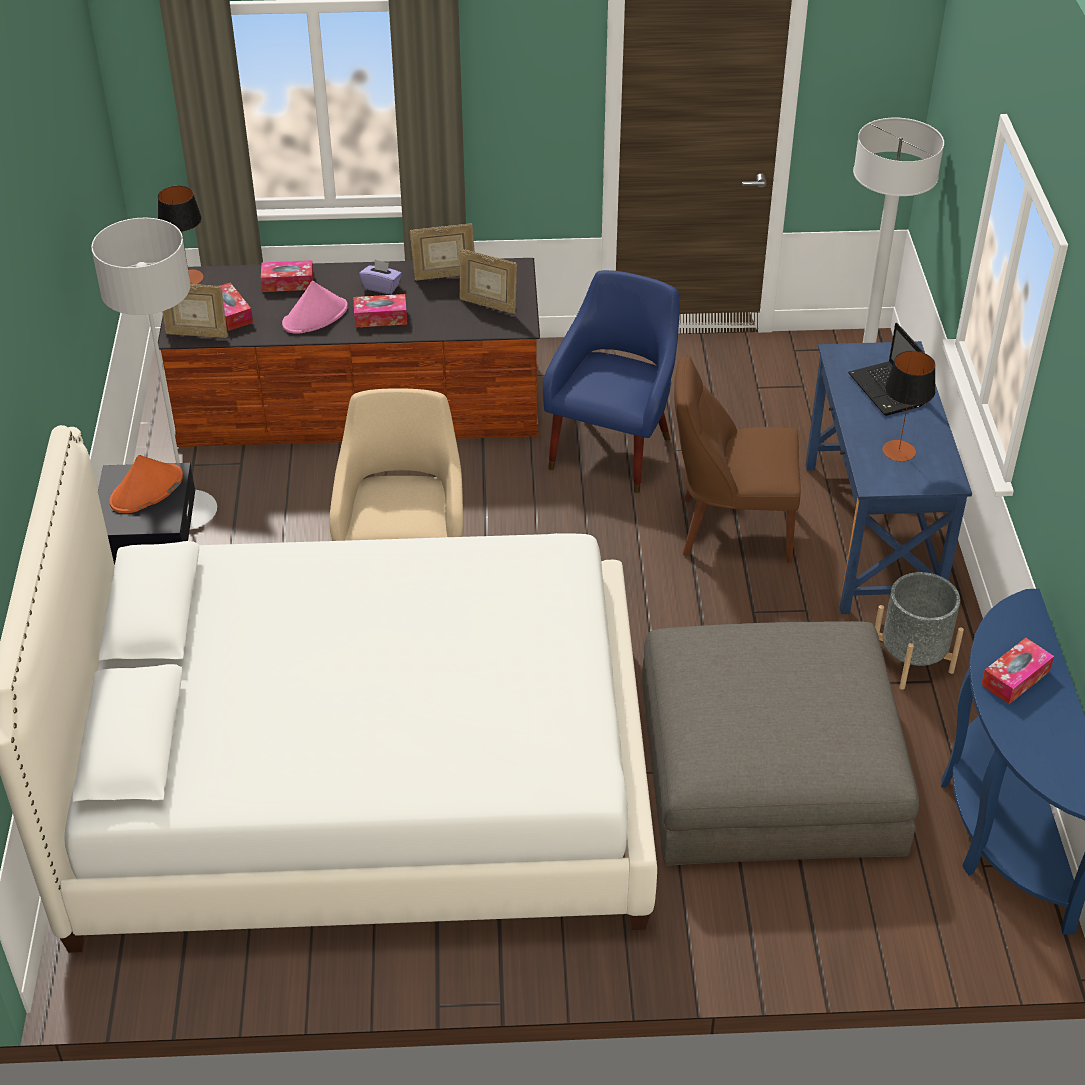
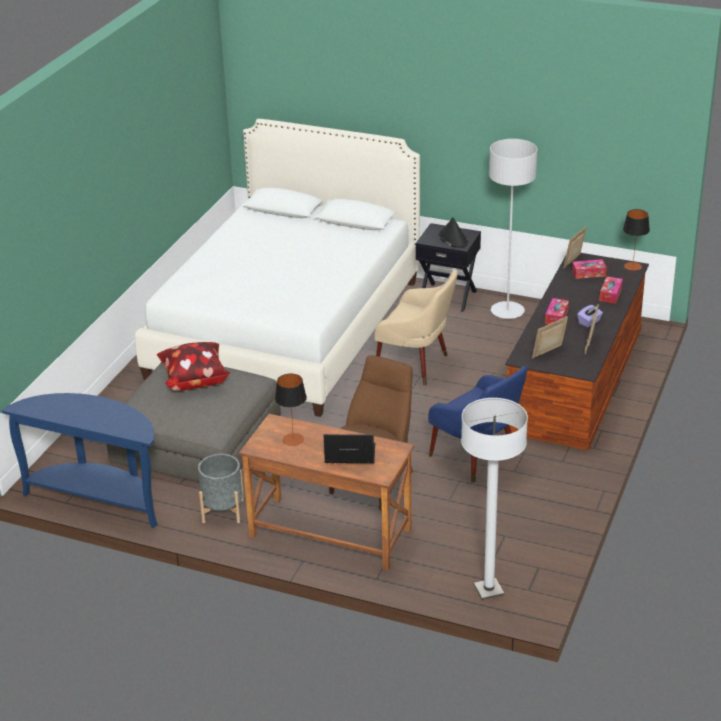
camera: 115 degrees right, 10 degrees down
orange hat [109,455,183,513] -> black hat [439,218,468,248]
pink hat [282,281,348,334] -> none
blue desk [806,341,972,614] -> brown desk [239,414,414,570]
tissue box [981,638,1054,704] -> none
none -> pillow [157,342,230,391]

